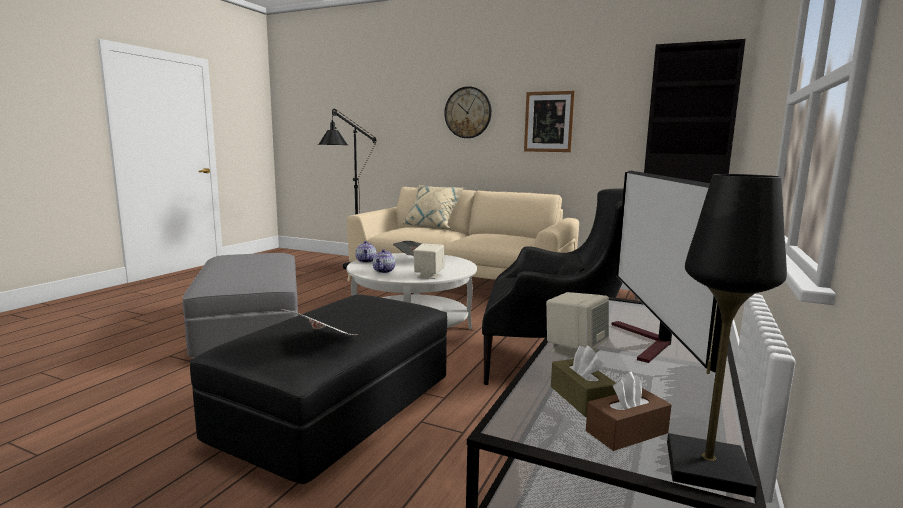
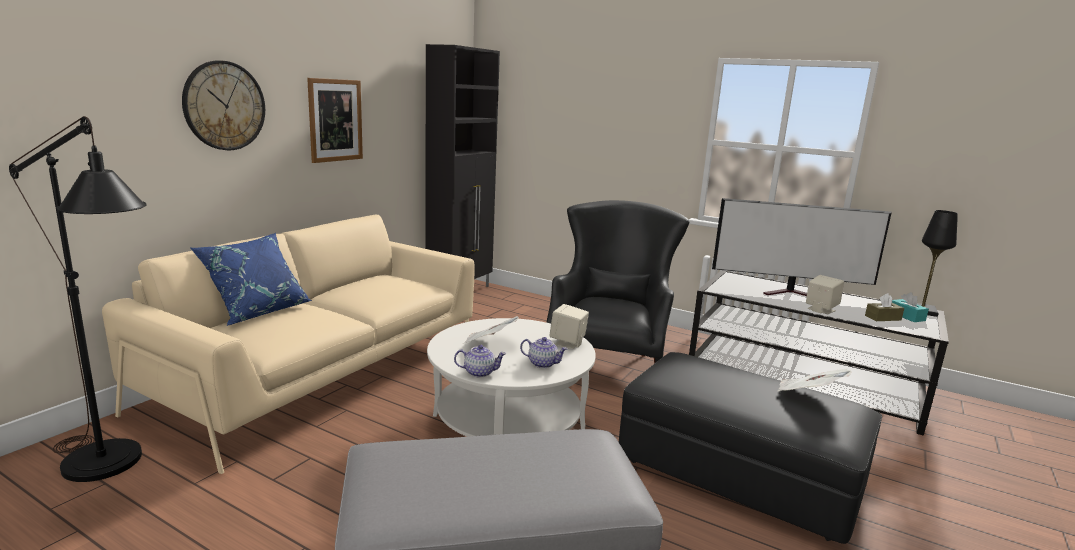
camera: 85 degrees left, 5 degrees up
beige pillow [401,185,464,229] -> blue pillow [190,233,312,326]
brown tissue box [586,372,671,451] -> turquoise tissue box [892,292,929,322]

